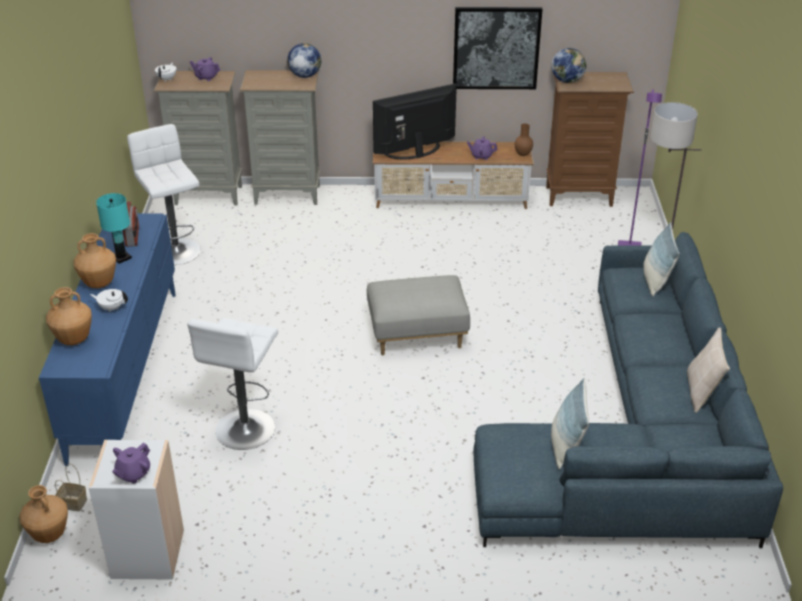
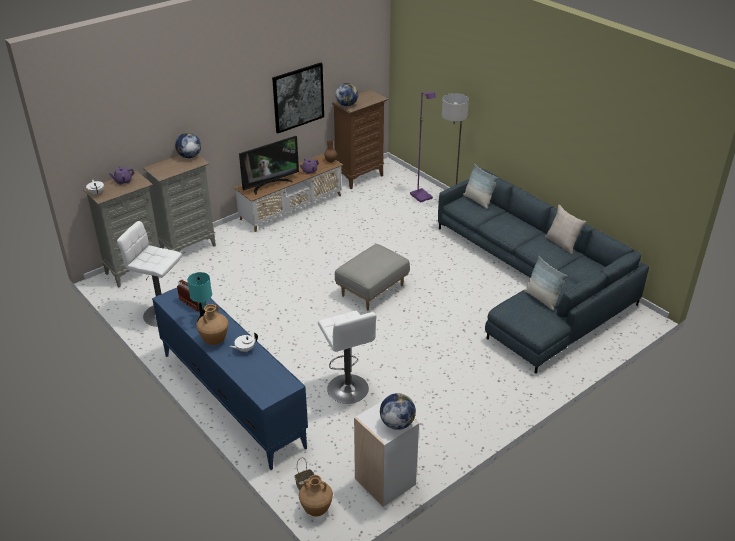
camera: 40 degrees left, 0 degrees up
brown vase [46,287,92,345] -> none
purple teapot [112,443,150,484] -> globe [380,393,416,430]
television [373,83,457,160] -> television turned 150 degrees counterclockwise [239,136,299,195]

